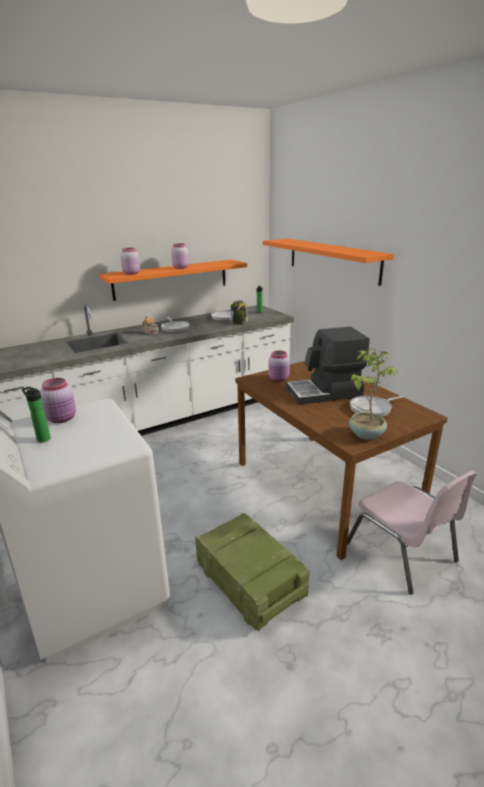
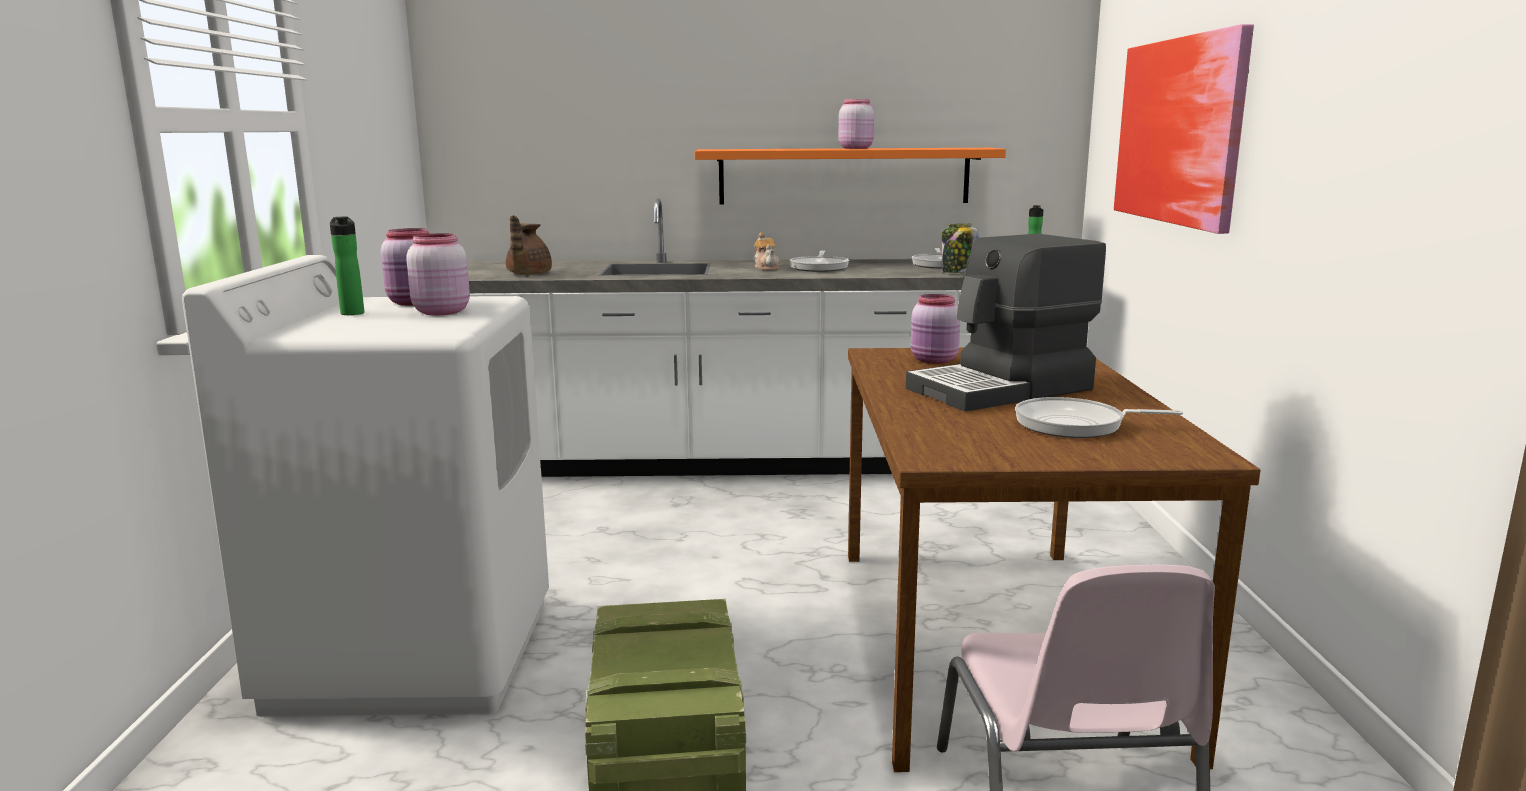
camera: 30 degrees right, 10 degrees down
pink jar [121,248,140,275] -> pink jar moved to [406,234,470,315]
orange shelf [263,239,394,286] -> picture [1114,24,1254,234]
coffee machine [286,327,370,405] -> coffee machine turned 45 degrees counterclockwise [906,234,1106,412]
potted plant [349,348,398,440] -> none
none -> brown teapot [506,215,552,275]

